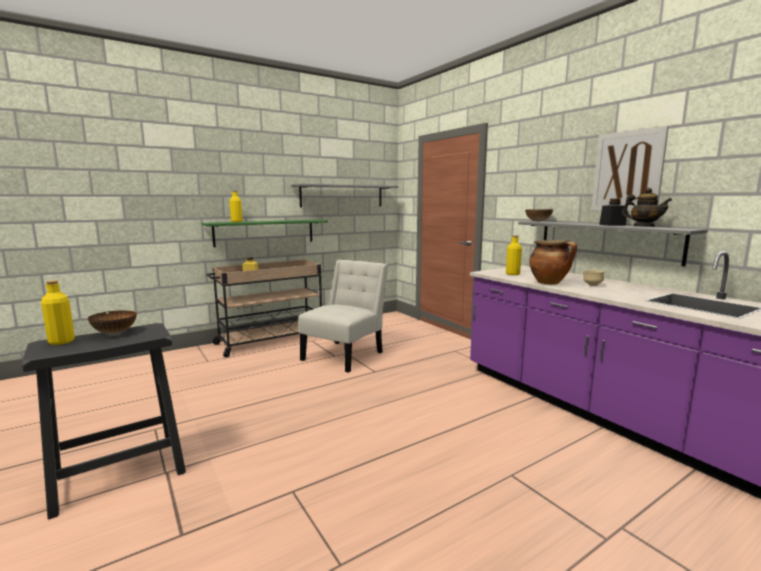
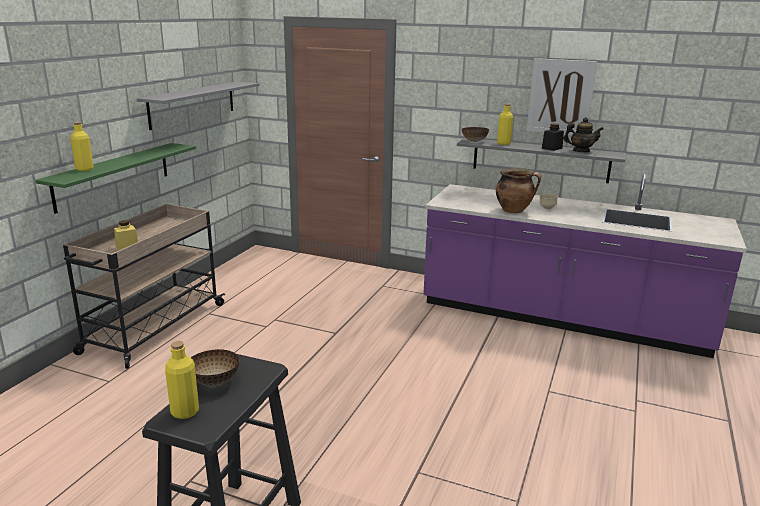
camera: 35 degrees left, 10 degrees up
white chair [298,260,388,373] -> none
yellow bottle [506,235,522,275] -> yellow bottle moved to [497,104,513,145]

